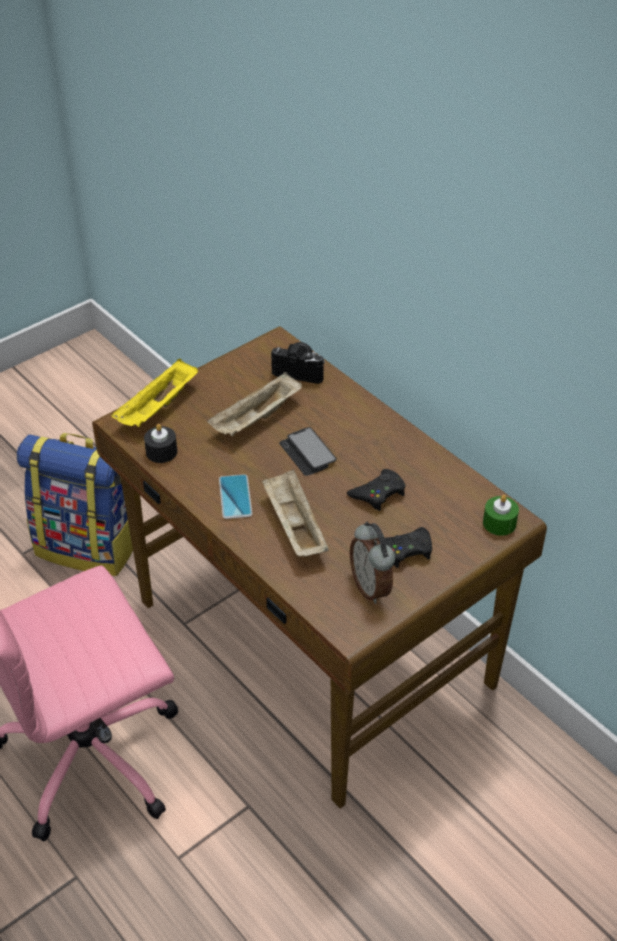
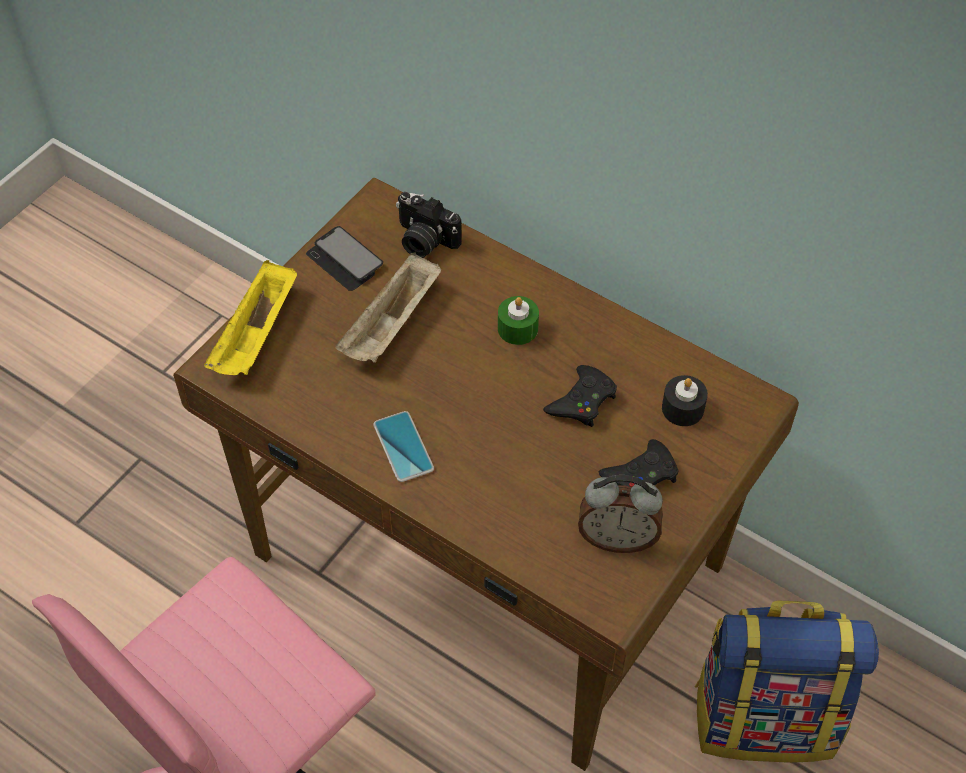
camera: 15 degrees left, 10 degrees up
backpack [17,433,133,576] -> backpack moved to [695,601,879,763]
black candle [144,424,177,463] -> black candle moved to [662,375,708,426]
beige tray [262,469,328,557] -> none
camera [271,342,325,384] -> camera turned 150 degrees counterclockwise [396,192,462,258]
phone [279,427,337,476] -> phone moved to [306,226,383,291]
alarm clock [350,522,395,604] -> alarm clock turned 45 degrees counterclockwise [578,475,663,553]
green candle [483,495,519,536] -> green candle moved to [498,296,539,345]

